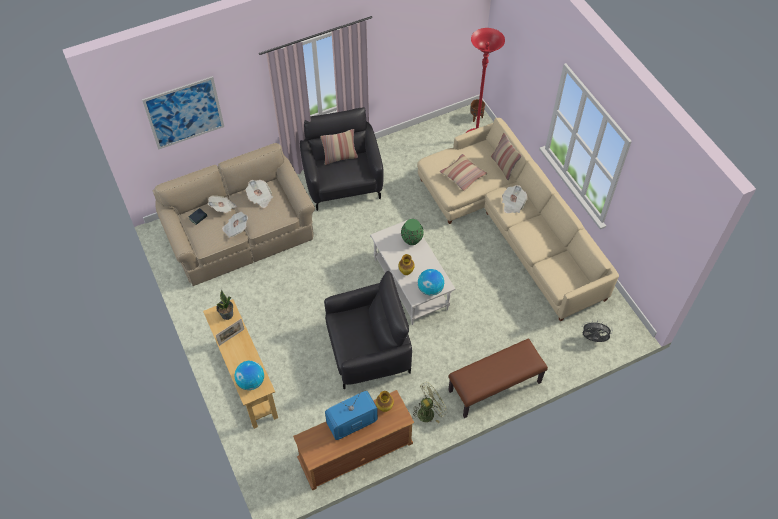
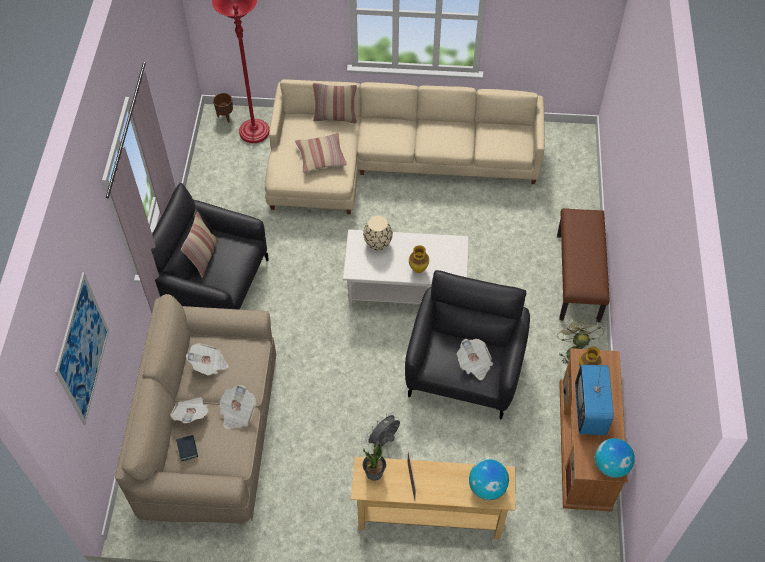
camera: 60 degrees left, 0 degrees up
green vase [401,219,424,245] -> beige vase [363,216,393,250]
globe [418,269,444,296] -> globe moved to [595,438,635,478]
newspaper [502,185,528,213] -> newspaper moved to [457,339,493,380]
grey fan [581,320,613,342] -> grey fan moved to [365,412,400,448]

